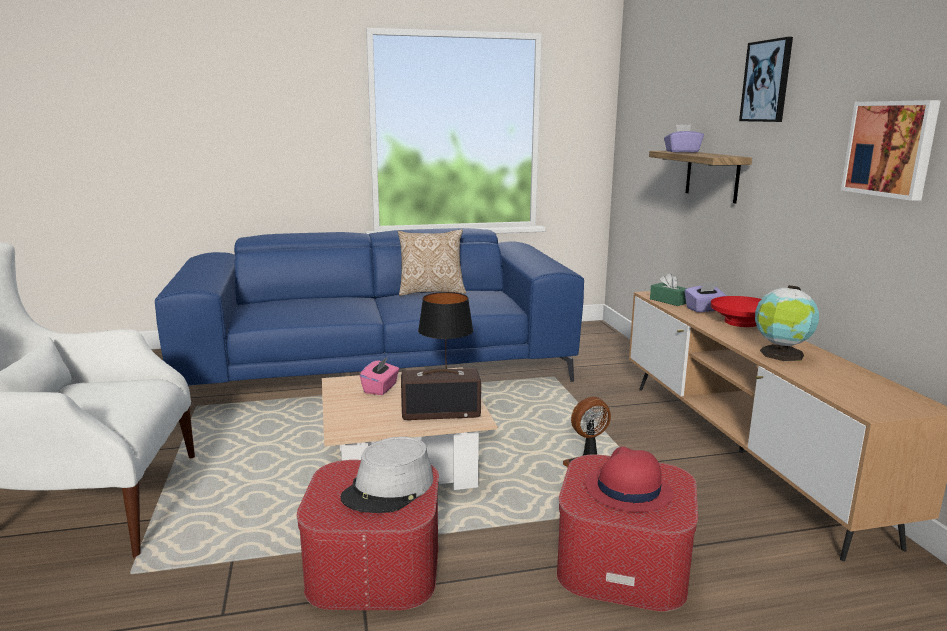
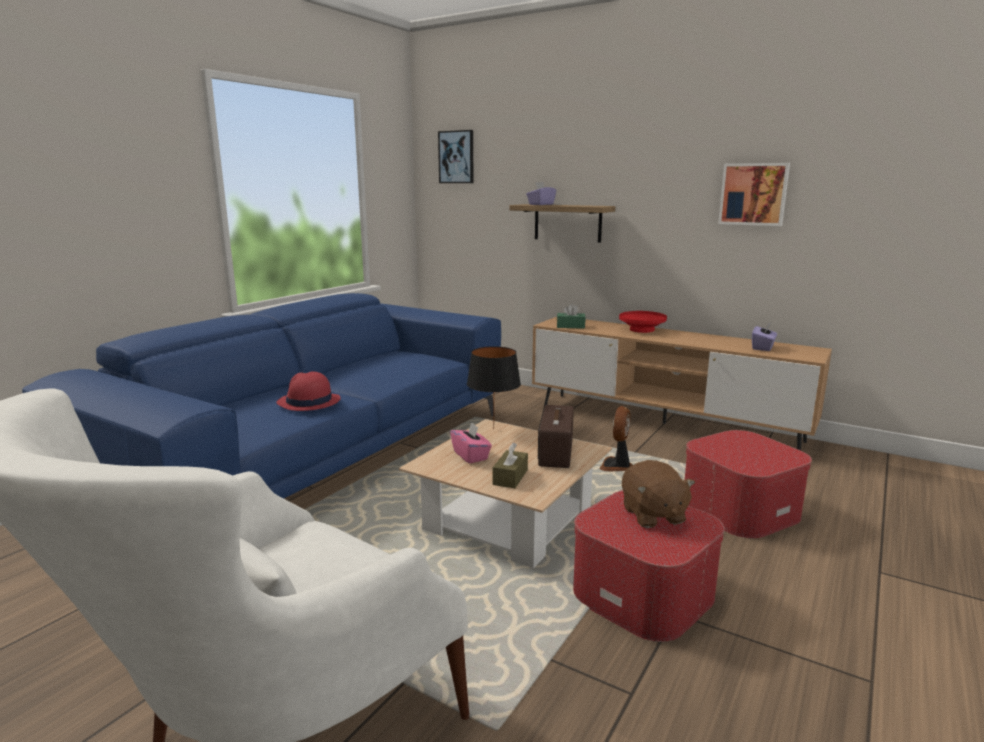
camera: 45 degrees left, 0 degrees up
grey hat [341,437,433,513] -> brown plush toy [622,460,695,528]
pillow [398,229,466,296] -> none
radio [401,368,481,420] -> radio turned 150 degrees clockwise [538,405,574,468]
red hat [585,446,674,512] -> red hat moved to [276,371,341,411]
purple tissue box [685,283,727,312] -> purple tissue box moved to [752,323,777,351]
picture [739,37,793,122] -> picture moved to [438,130,474,183]
globe [755,285,819,361] -> none
none -> brown tissue box [493,443,528,488]

